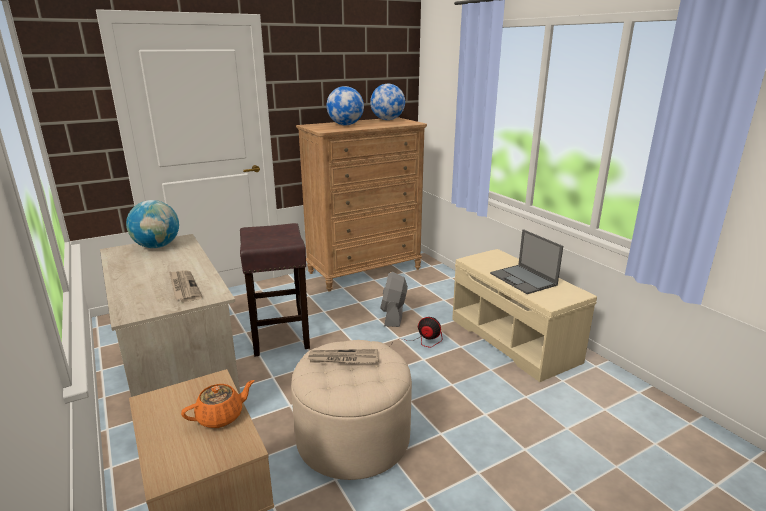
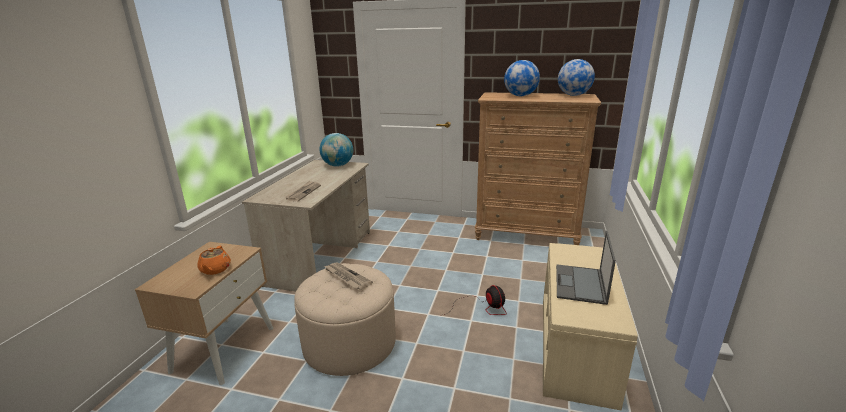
camera: 45 degrees right, 0 degrees up
orange teapot [181,380,255,428] -> orange teapot turned 75 degrees clockwise [197,246,231,275]
brown stool [240,223,310,356] -> none
grey fan [380,272,408,327] -> none

